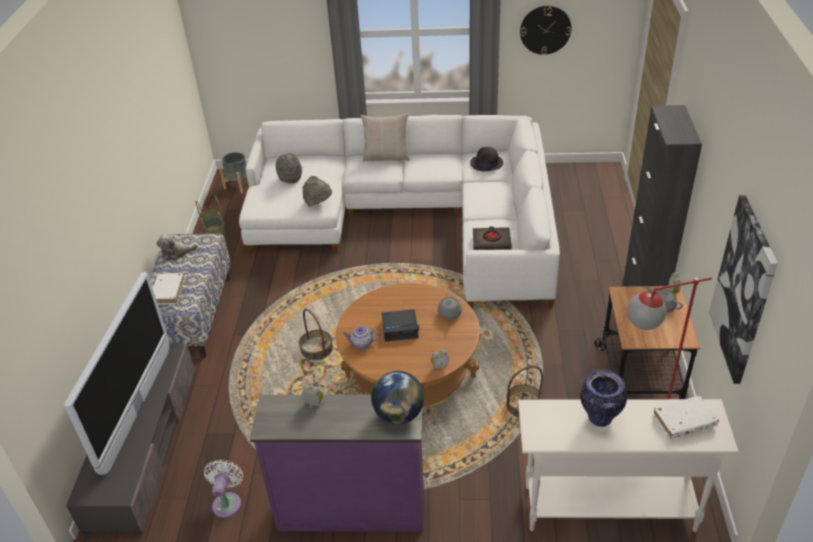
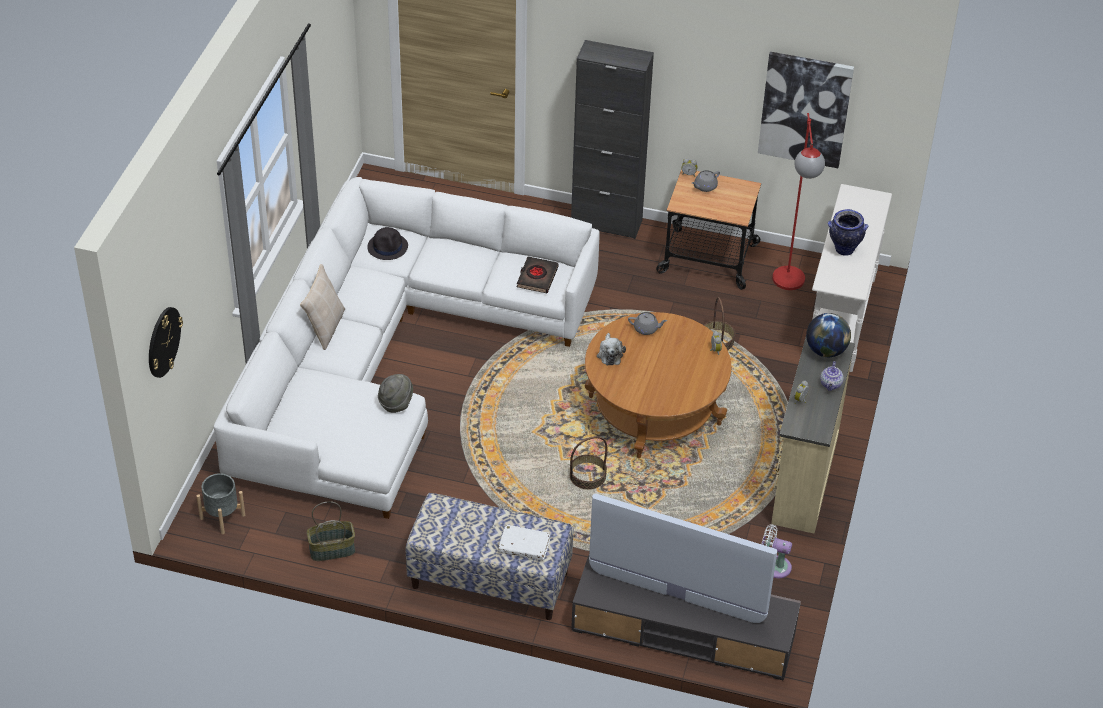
camera: 80 degrees left, 5 degrees up
plush toy [156,233,198,261] -> plush toy moved to [597,333,626,365]
purple dresser [250,395,424,532] -> beige dresser [771,338,855,534]
grey hat [275,153,302,183] -> none
teapot [343,326,380,349] -> teapot moved to [820,361,844,391]
alarm clock [382,309,419,341] -> none
wall clock [520,5,571,55] -> wall clock moved to [149,307,183,378]
white book [653,396,719,439] -> none

